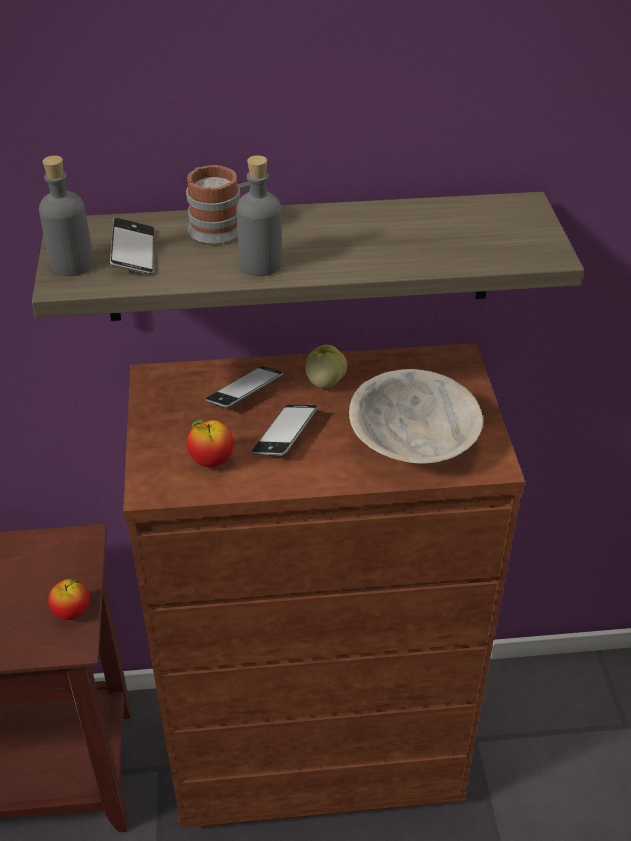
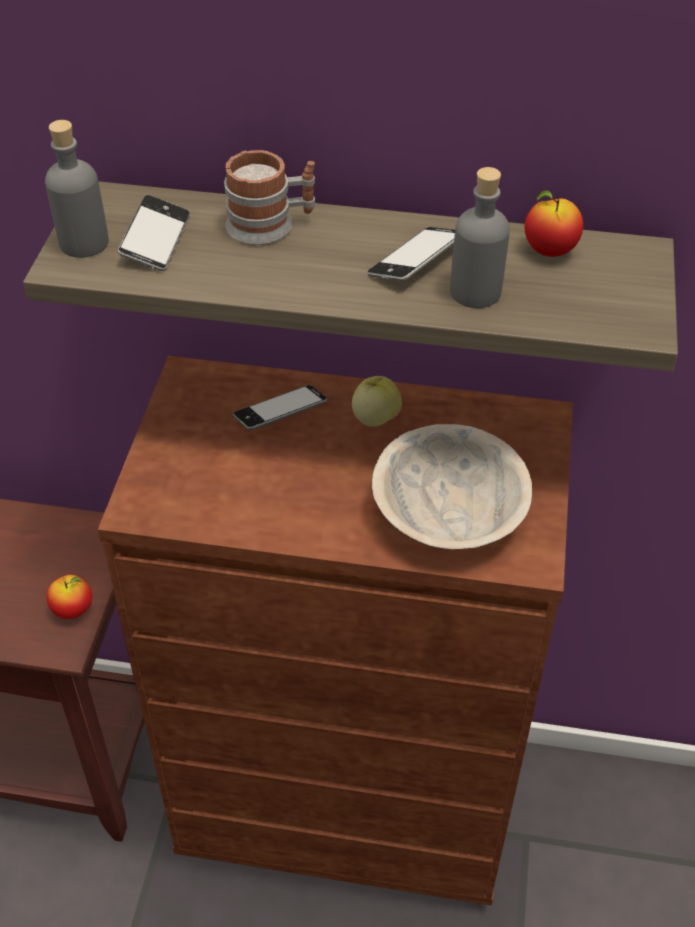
camera: 15 degrees right, 5 degrees up
apple [187,418,234,467] -> apple moved to [524,190,583,257]
grey bottle [236,155,282,276] -> grey bottle moved to [450,167,510,308]
phone [252,405,318,456] -> phone moved to [367,227,455,281]

